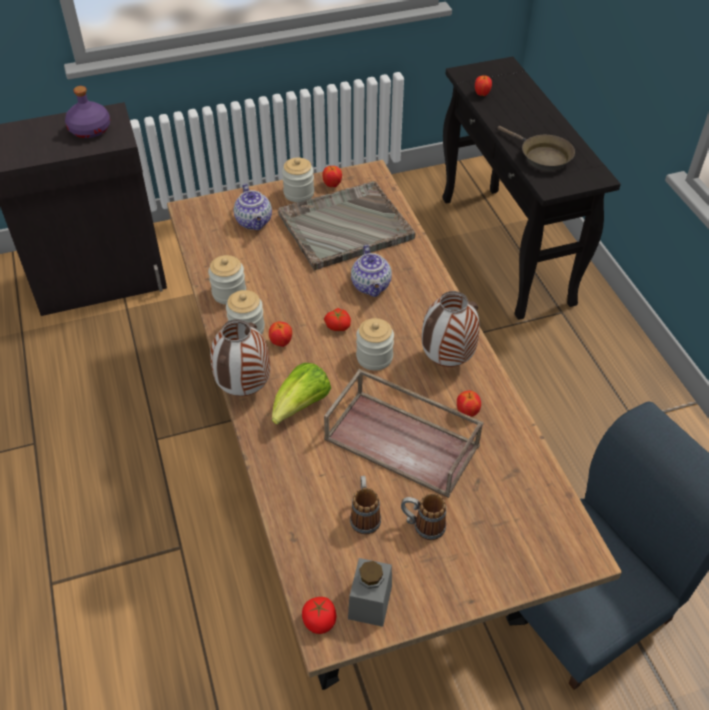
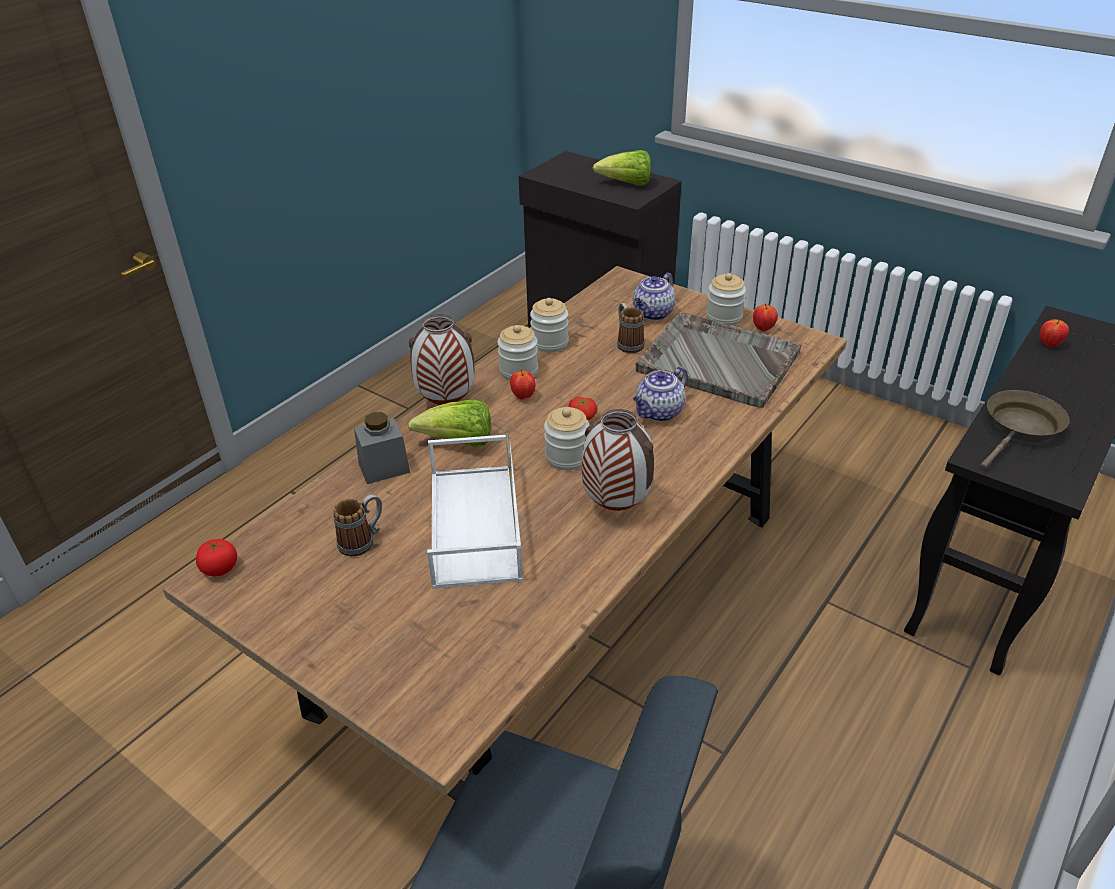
camera: 55 degrees right, 10 degrees down
purple bottle [65,86,110,138] -> lettuce [593,150,651,186]
brown tray [324,369,484,498] -> white tray [427,434,523,589]
grey jar [348,558,392,627] -> grey jar moved to [354,412,410,484]
mug [401,493,446,540] -> mug moved to [617,303,645,353]
apple [457,390,481,417] -> none
brown frying pan [497,126,575,171] -> brown frying pan turned 150 degrees counterclockwise [980,390,1070,469]

